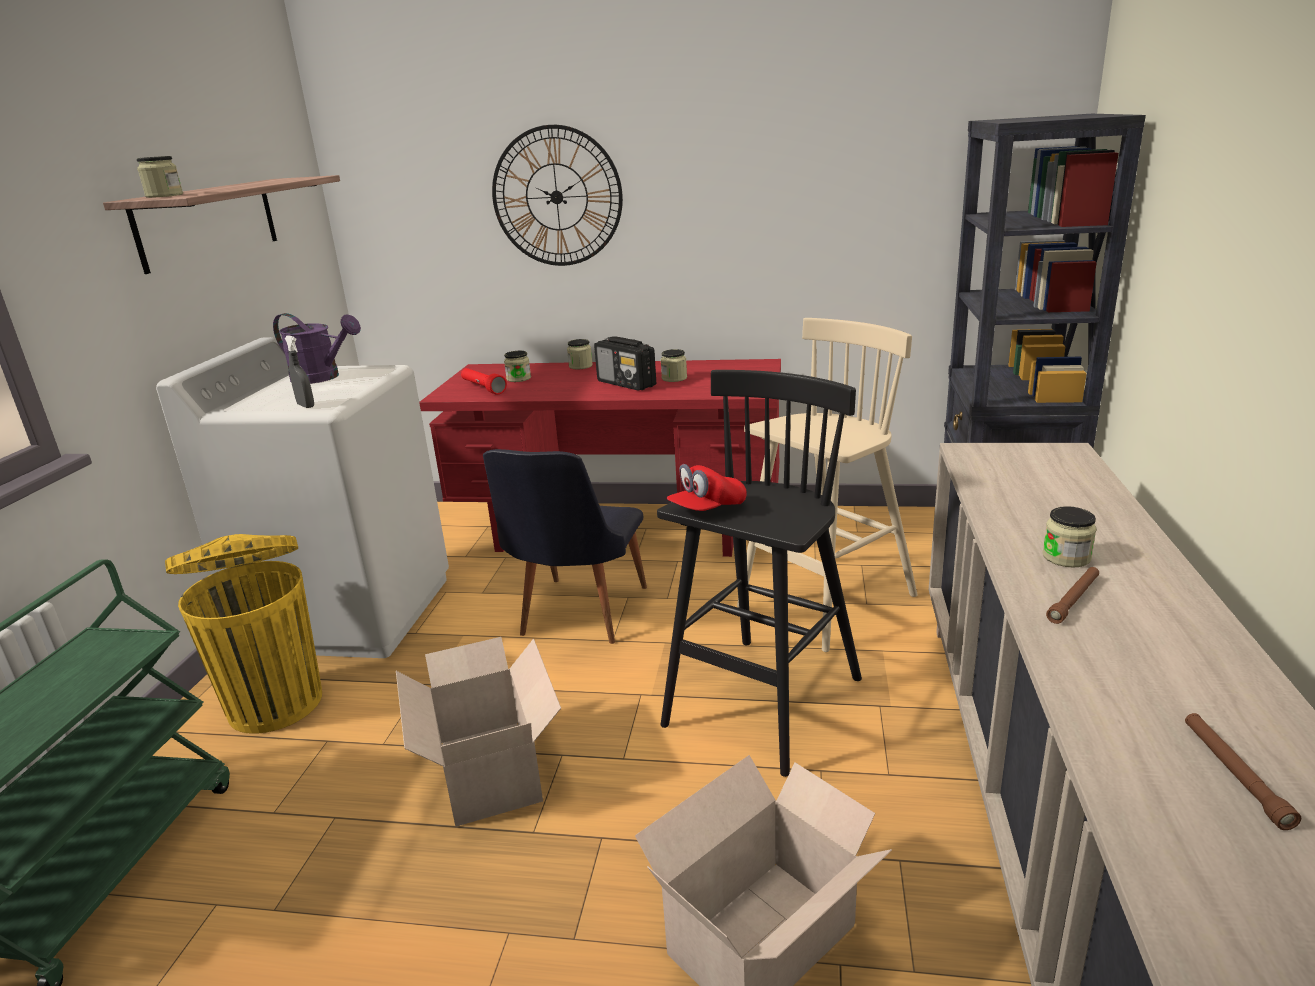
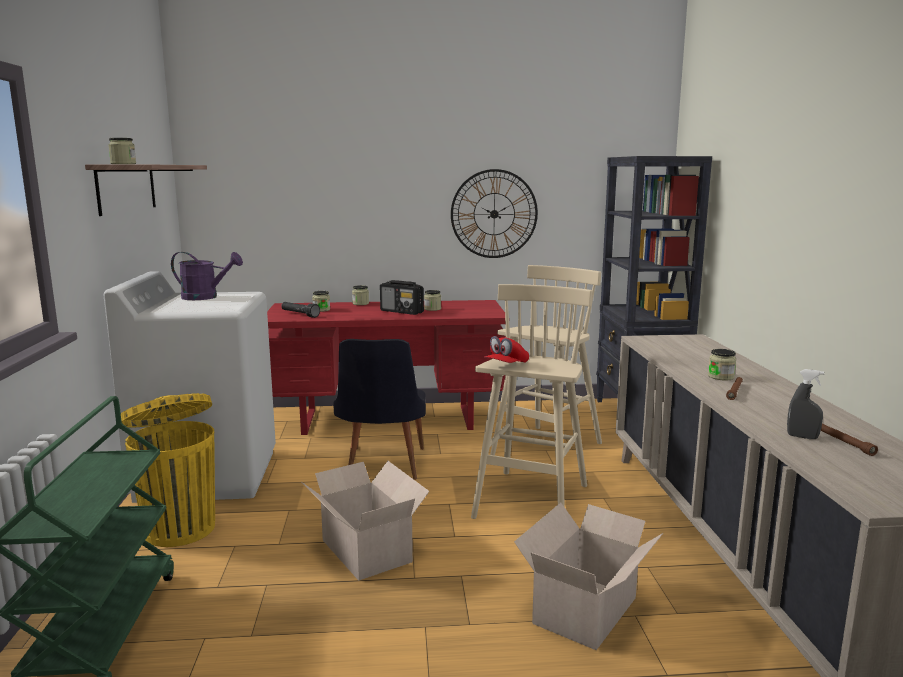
camera: 15 degrees left, 10 degrees down
grey spray bottle [285,335,314,408] -> grey spray bottle moved to [787,369,824,439]
red flashlight [461,368,507,395] -> black flashlight [281,302,320,318]
wall clock [492,125,623,266] -> wall clock moved to [451,169,538,258]
black stool [657,370,862,777] -> beige stool [471,284,593,519]

